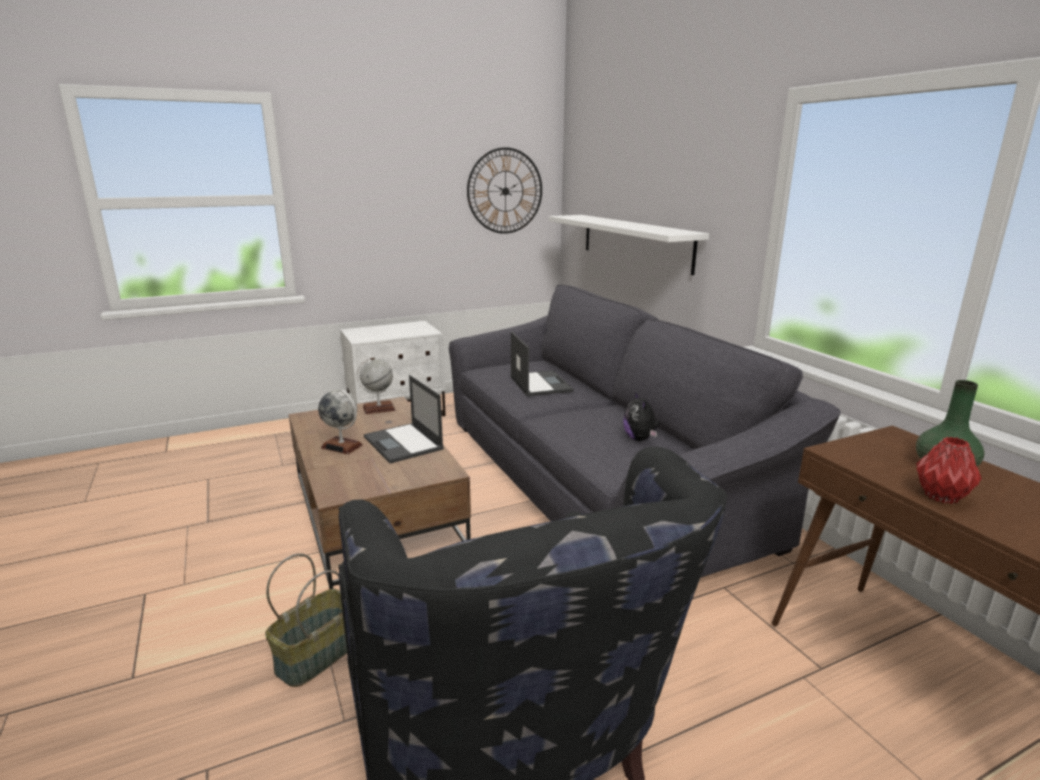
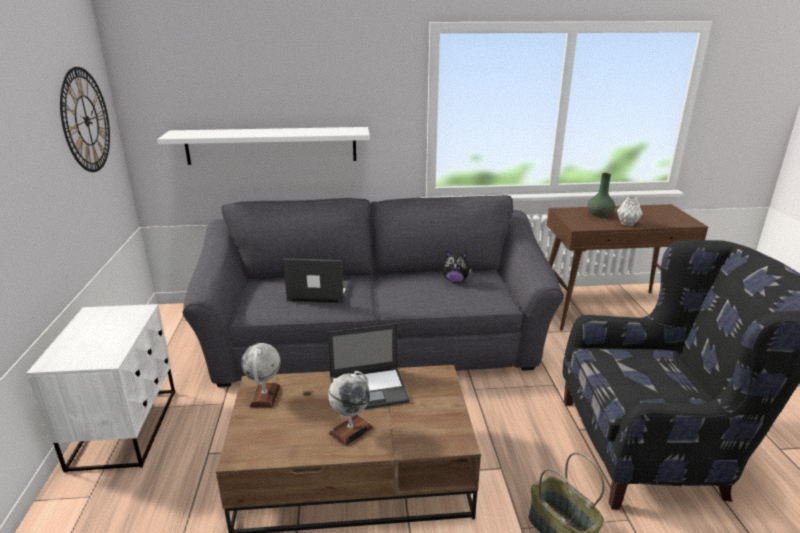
camera: 70 degrees left, 5 degrees up
red vase [916,437,982,504] -> grey vase [617,197,643,226]

